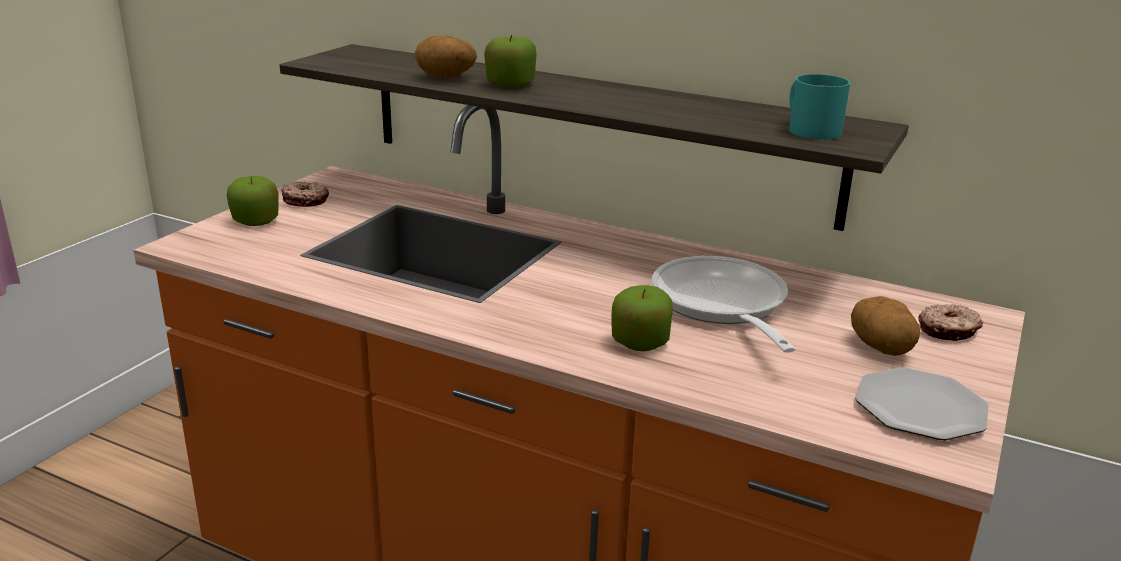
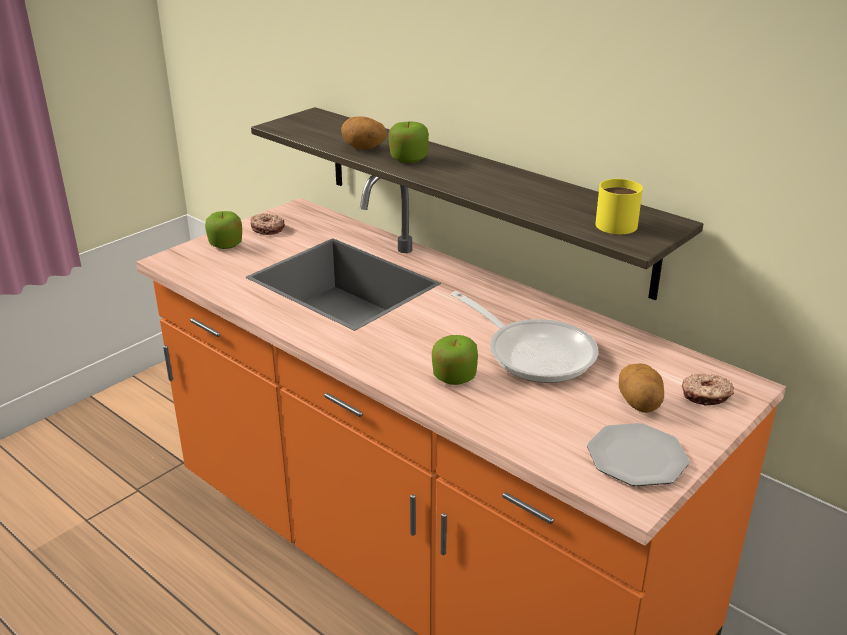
camera: 15 degrees right, 5 degrees up
frying pan [652,256,796,353] -> frying pan turned 135 degrees clockwise [451,291,599,383]
turquoise mug [789,74,850,140] -> yellow mug [595,179,643,234]

